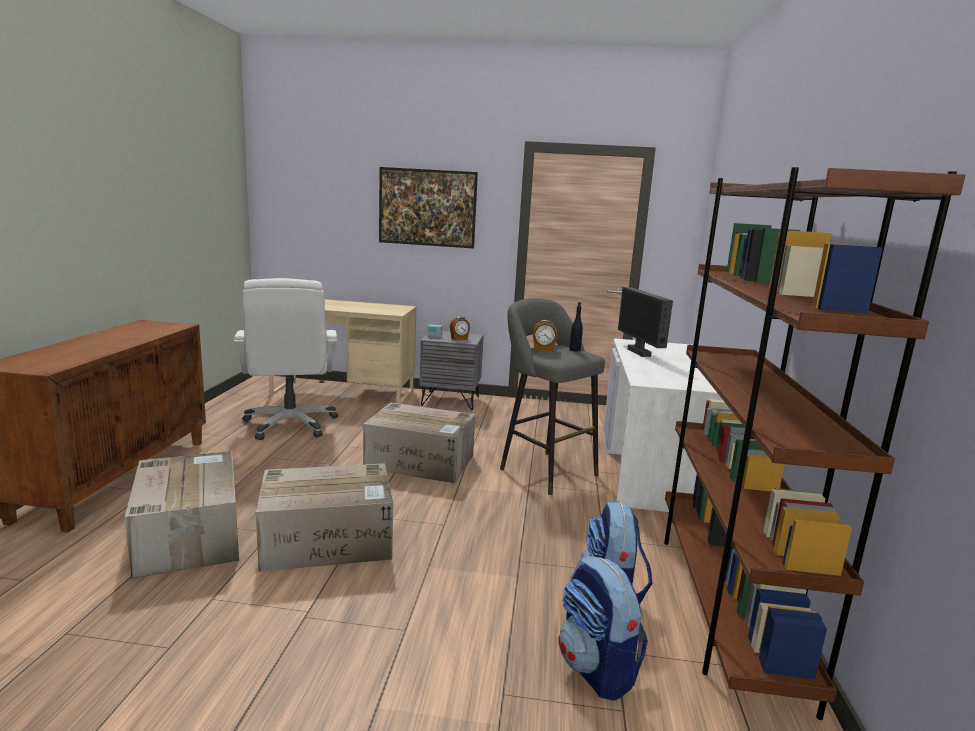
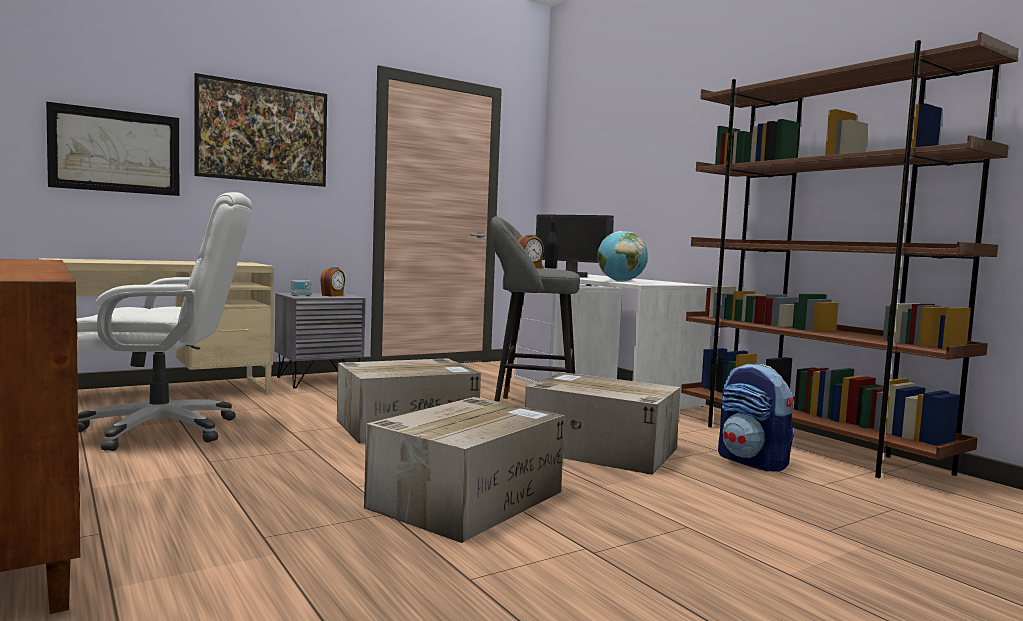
camera: 40 degrees left, 10 degrees down
cardboard box [125,451,239,579] -> cardboard box moved to [525,372,681,475]
white office chair [234,278,338,440] -> white office chair turned 45 degrees counterclockwise [77,192,252,451]
backpack [558,555,648,701] -> none
none -> picture [46,101,179,196]
none -> globe [597,231,648,282]

